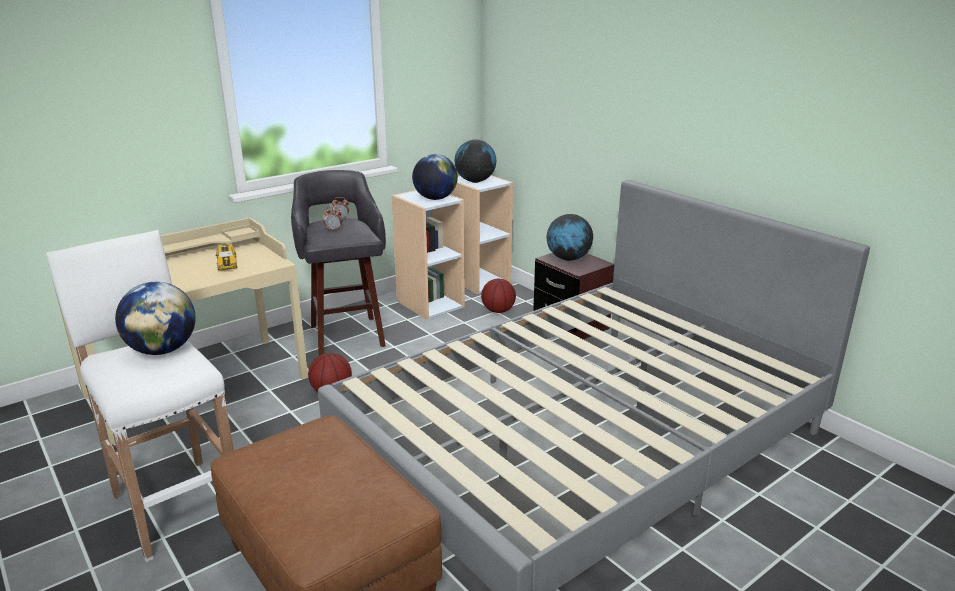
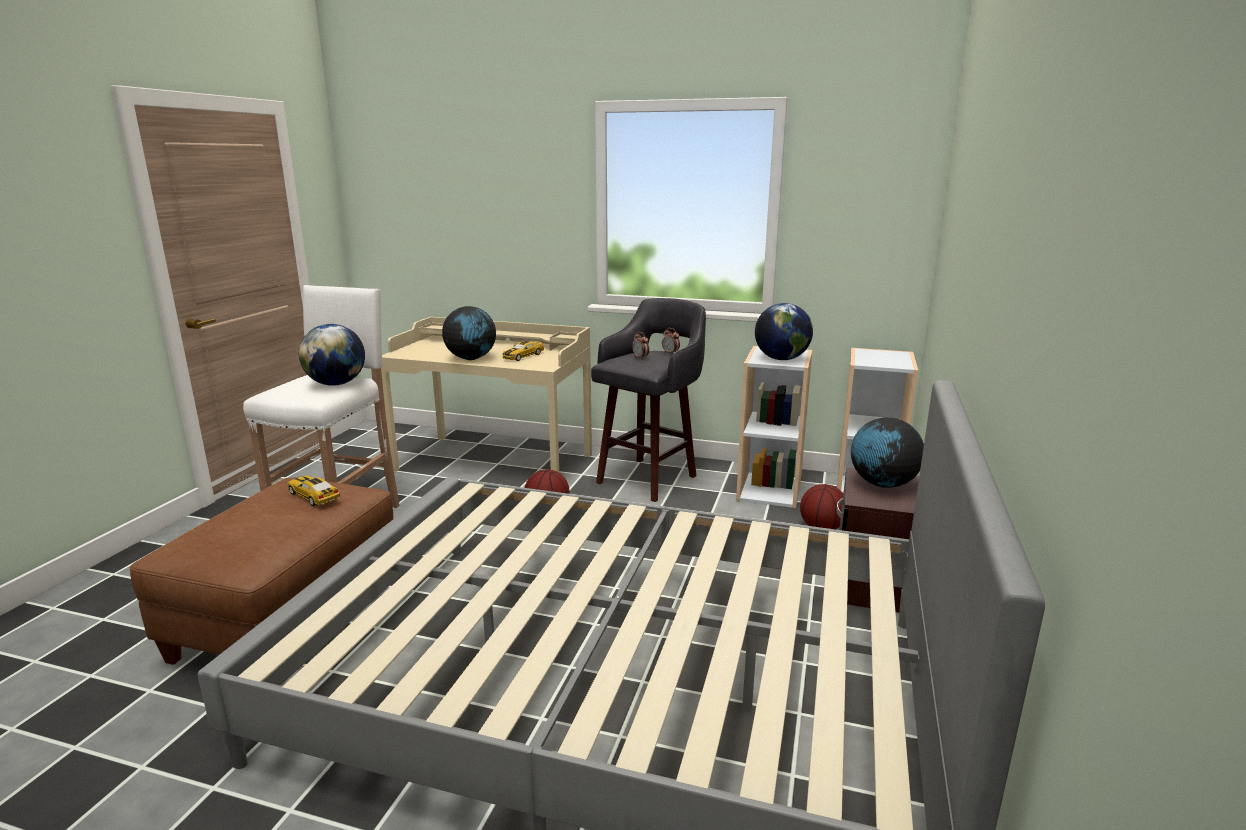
camera: 55 degrees right, 5 degrees down
globe [454,139,496,183] -> globe moved to [442,306,496,360]
none -> toy car [288,476,340,506]

